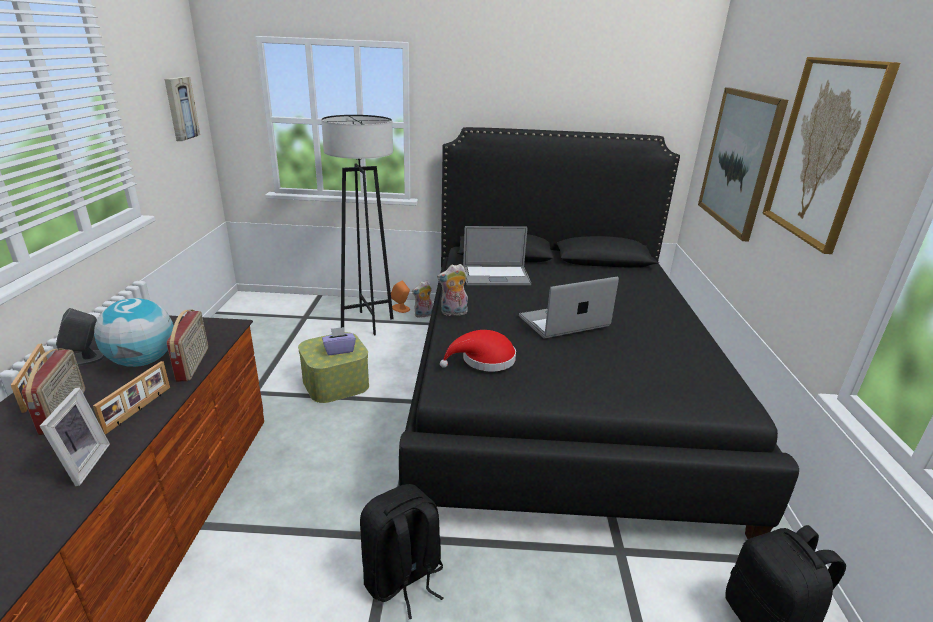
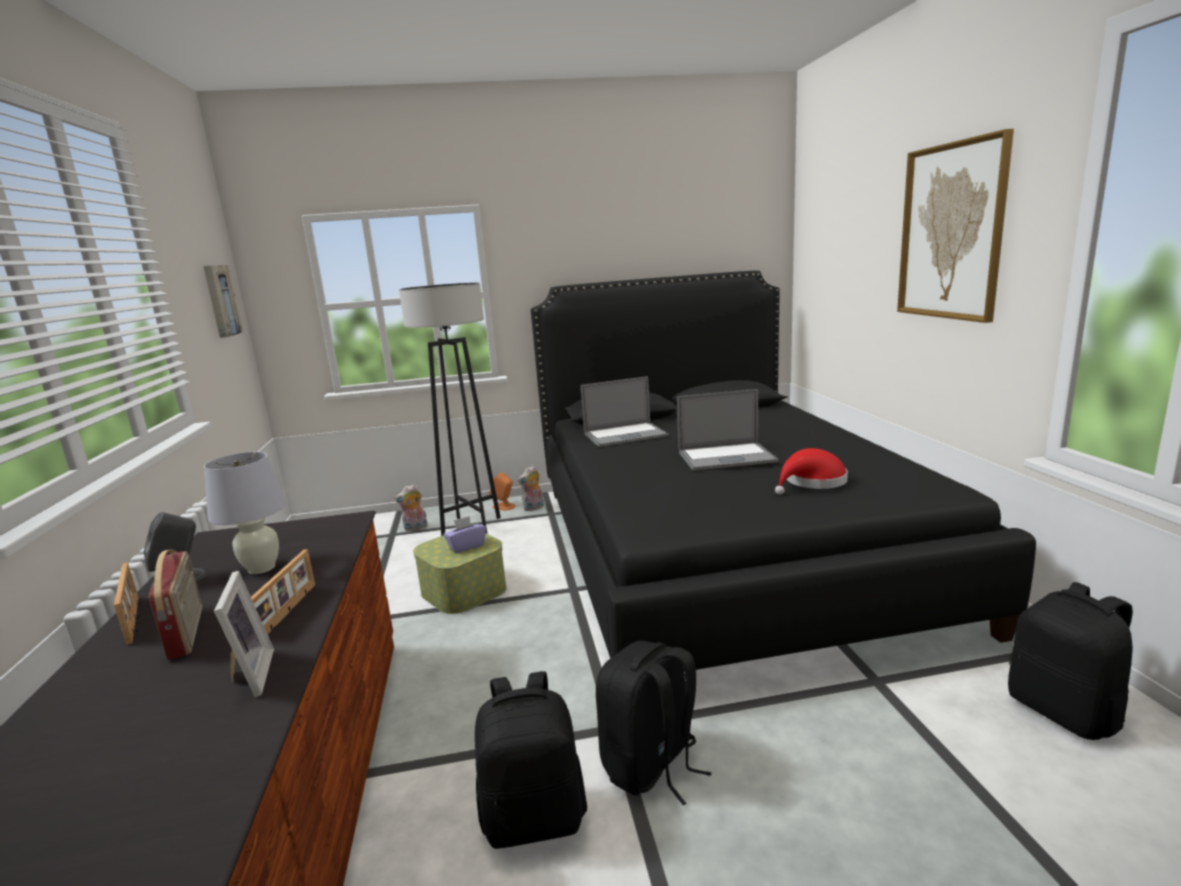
camera: 10 degrees left, 10 degrees down
globe [94,298,174,367] -> white table lamp [204,452,286,574]
radio [167,310,208,382] -> none
plush toy [437,264,468,316] -> plush toy moved to [394,484,428,532]
red hat [440,330,516,371] -> red hat moved to [775,448,848,495]
laptop [519,276,619,339] -> laptop turned 150 degrees counterclockwise [677,389,778,470]
picture [698,87,788,242] -> none
none -> black backpack [475,671,587,849]

